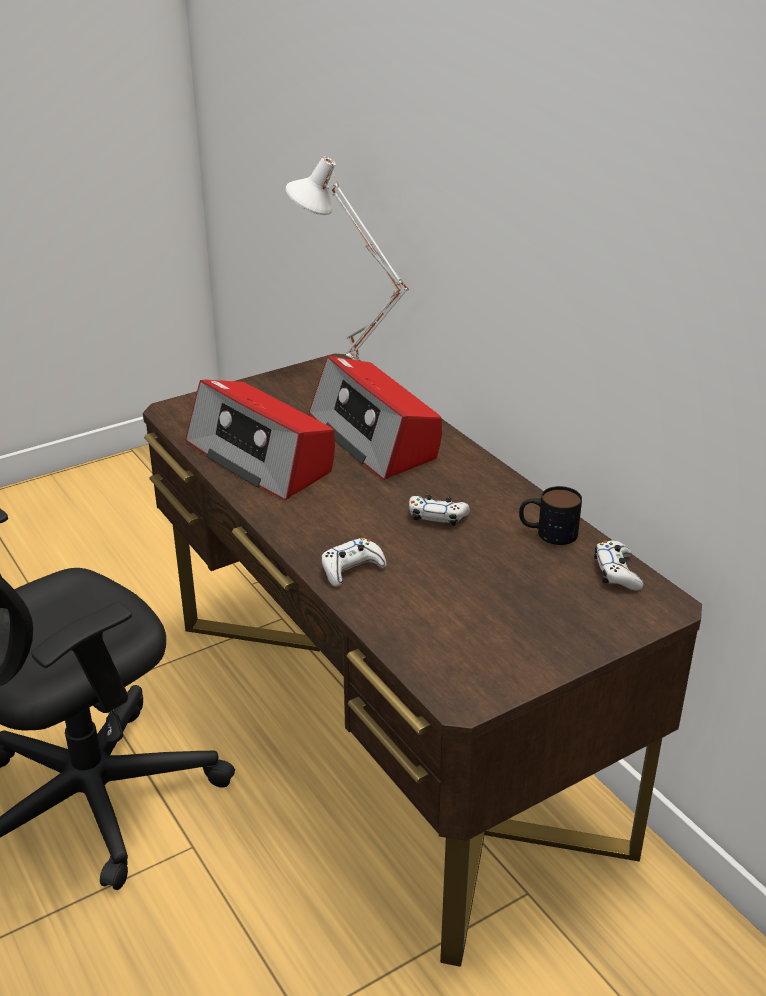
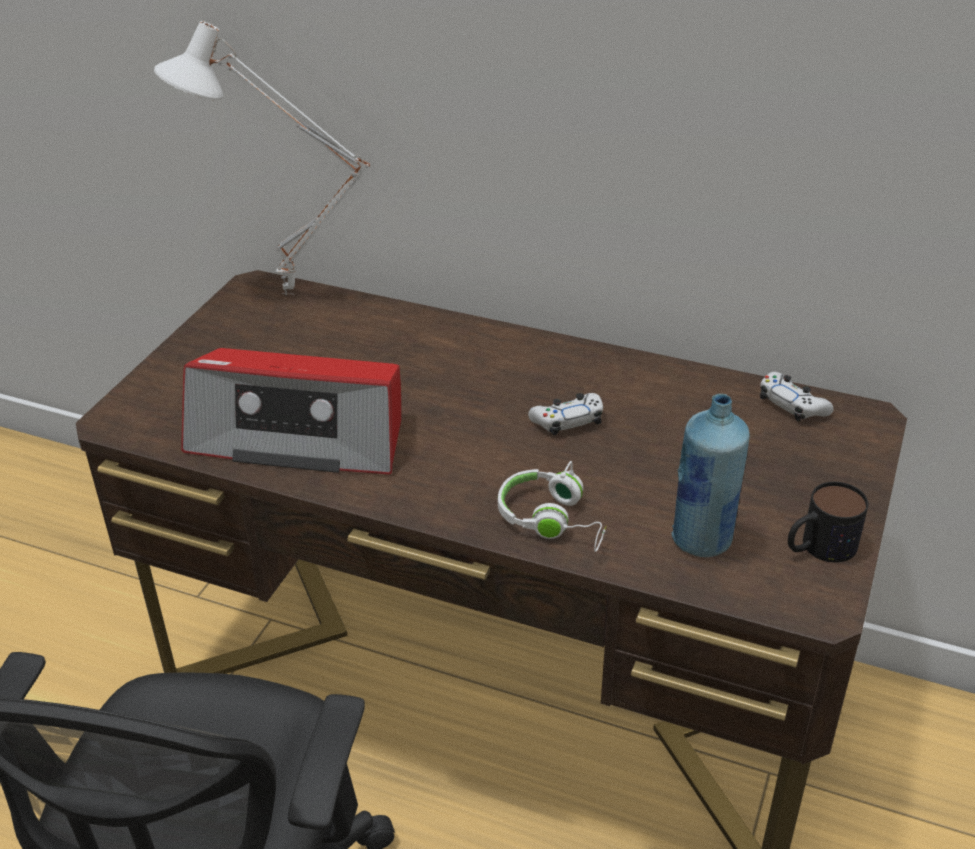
camera: 35 degrees left, 5 degrees up
radio [309,356,442,480] -> none
white game controller [322,538,387,587] -> white headphones [498,461,606,552]
mug [519,486,582,545] -> mug moved to [788,482,868,563]
none -> blue bottle [672,394,750,557]

